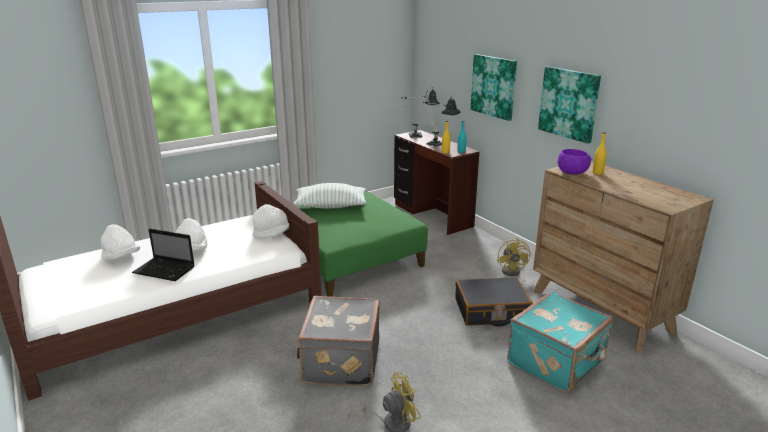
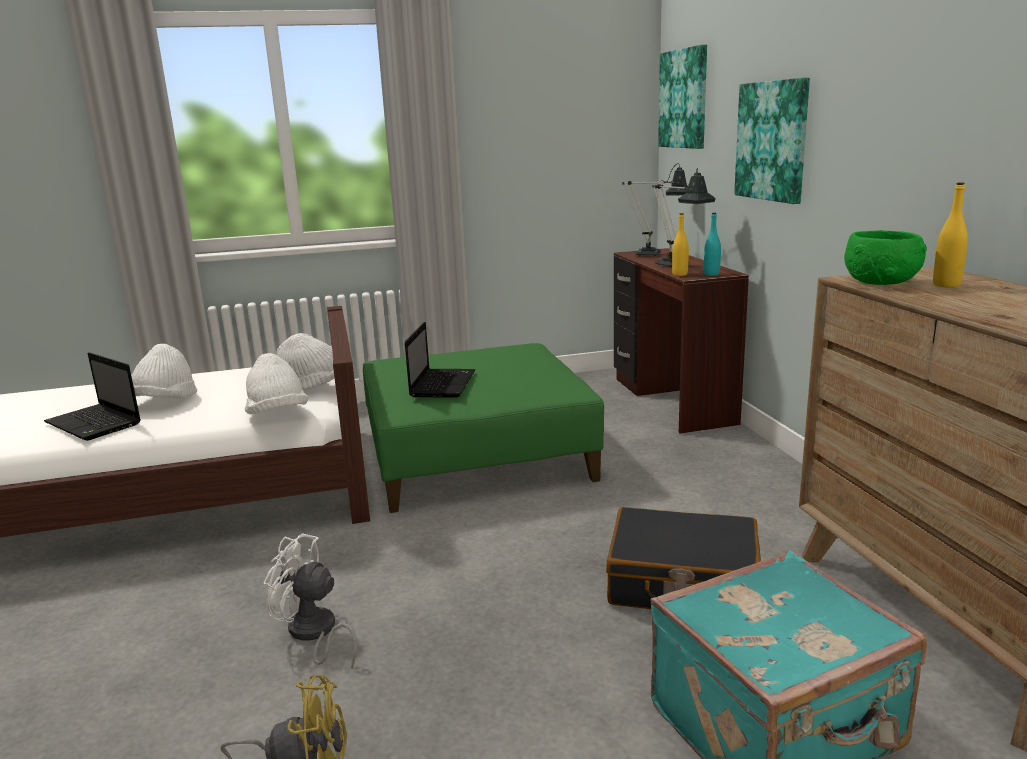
camera: 20 degrees right, 5 degrees down
white hat [101,224,140,260] -> white hat moved to [245,353,309,414]
pillow [293,183,366,208] -> none
grey suitcase [297,296,380,387] -> white fan [264,534,358,668]
yellow fan [497,238,530,276] -> none
picture [538,67,601,144] -> picture moved to [658,45,707,149]
purple bowl [558,149,592,175] -> green bowl [844,230,927,285]
none -> laptop [405,322,475,398]

